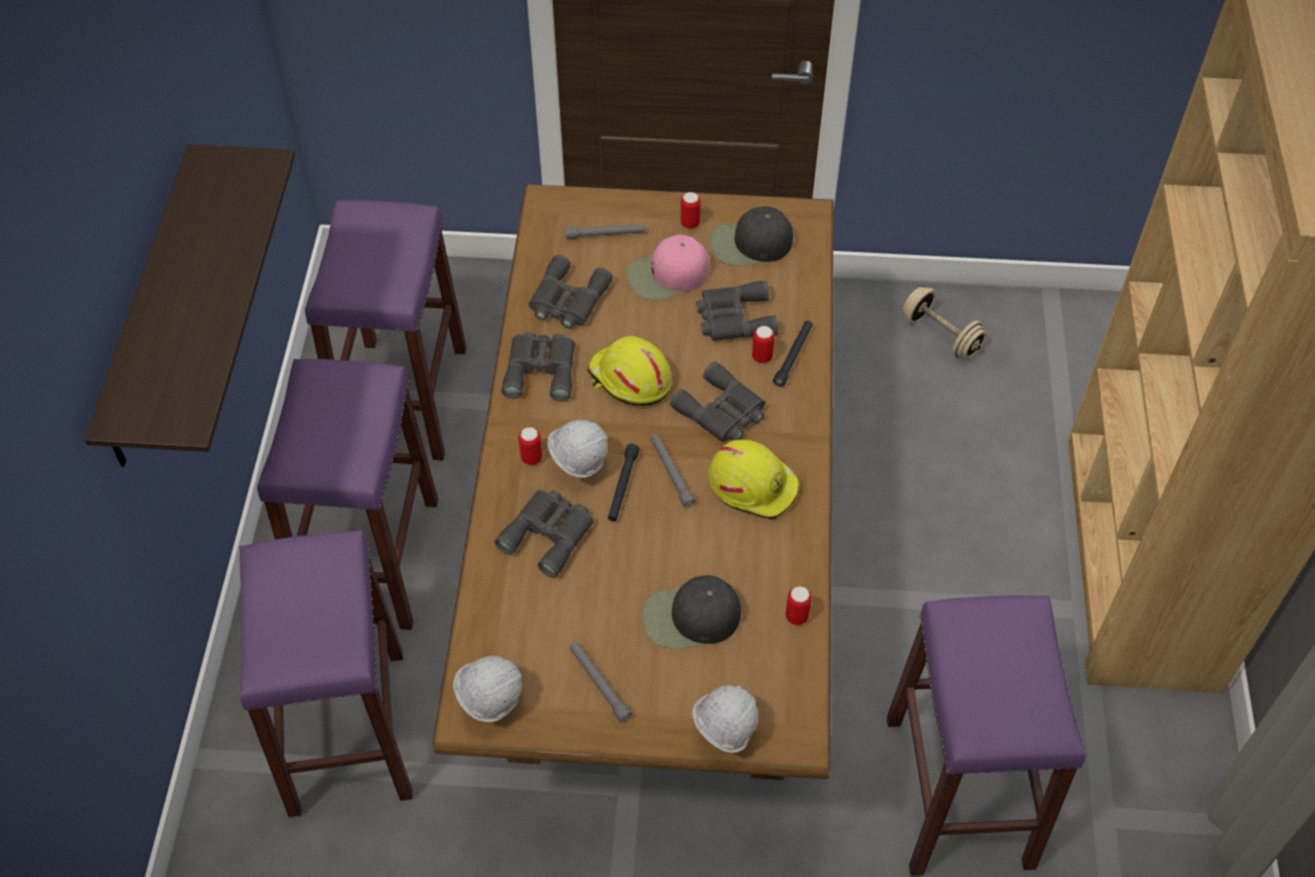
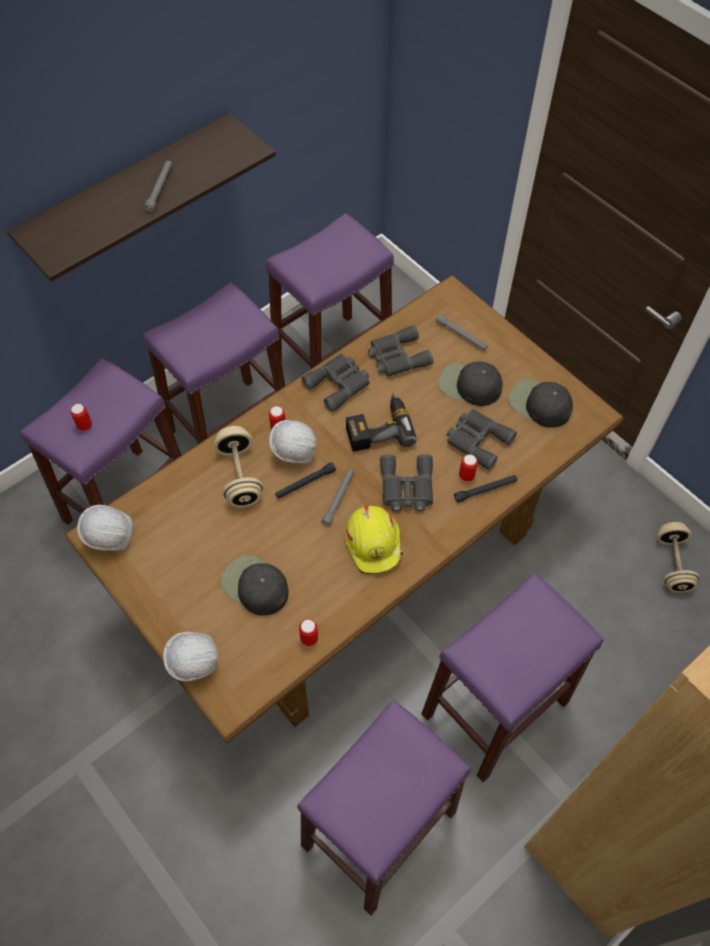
camera: 45 degrees right, 5 degrees up
grey binoculars [494,490,594,578] -> beige dumbbell [213,426,263,508]
grey flashlight [570,642,632,722] -> grey flashlight moved to [144,161,172,212]
yellow hard hat [588,336,672,406] -> power drill [346,392,417,452]
pink cap [626,235,710,300] -> black cap [438,361,503,406]
can [680,192,701,229] -> can moved to [70,404,92,431]
none -> purple stool [421,573,604,782]

